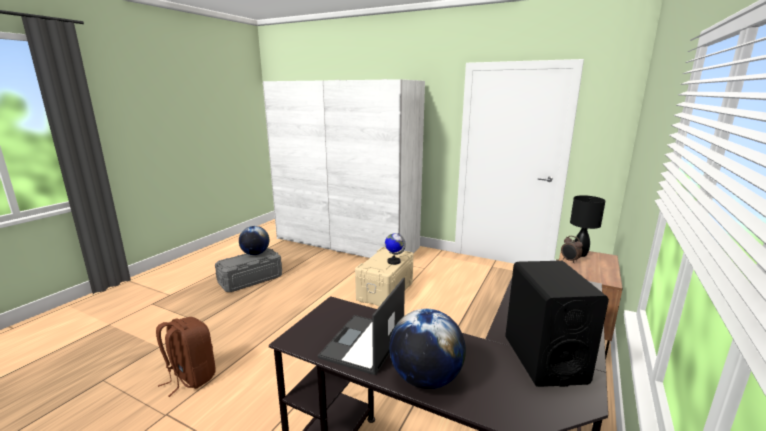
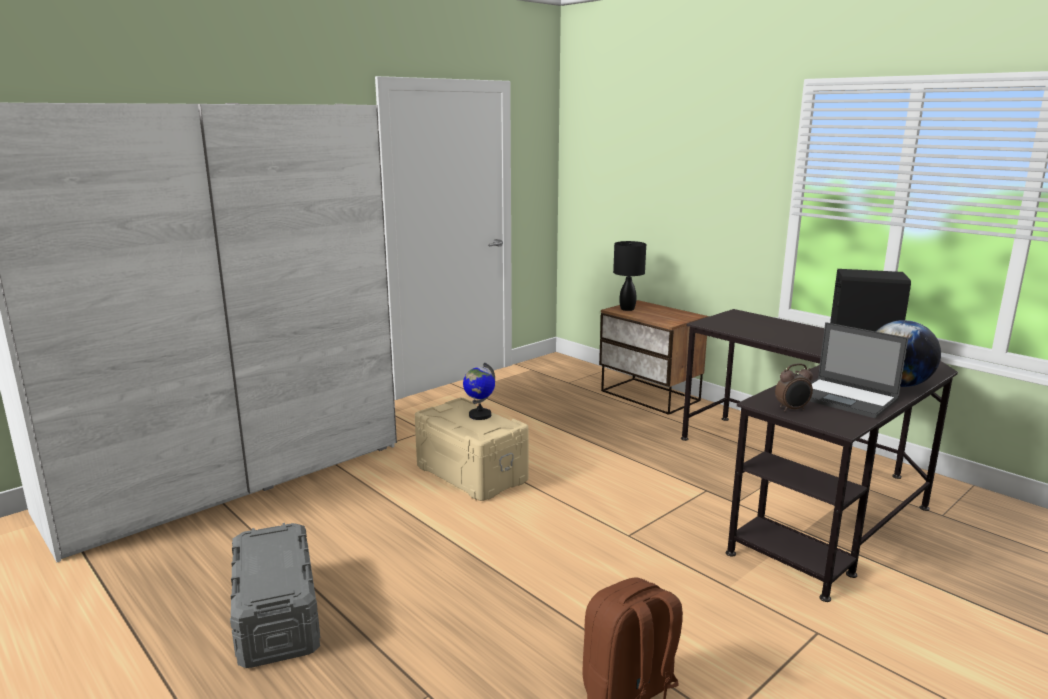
camera: 70 degrees left, 0 degrees up
globe [239,226,269,255] -> none
alarm clock [561,236,583,262] -> alarm clock moved to [775,363,813,412]

